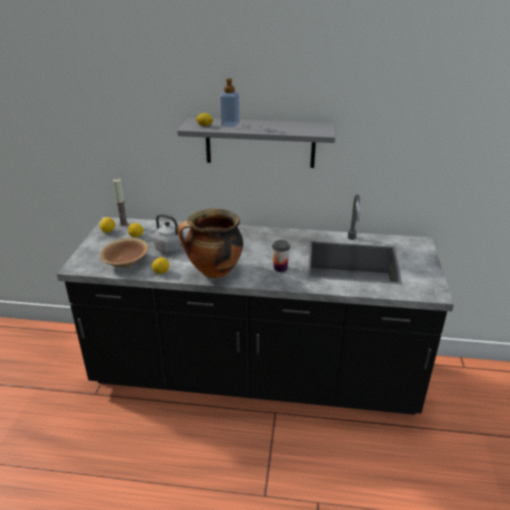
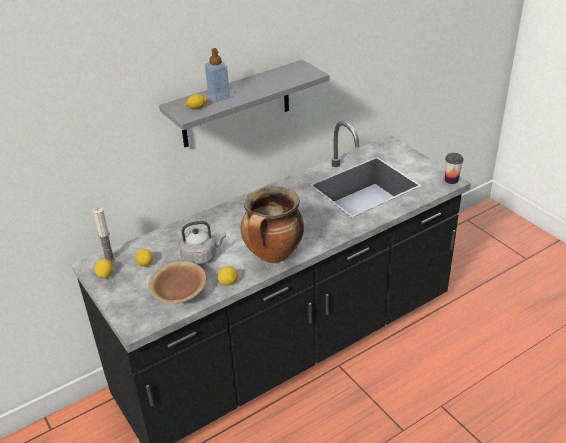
camera: 40 degrees left, 5 degrees up
cup [272,240,290,272] -> cup moved to [445,153,464,184]

